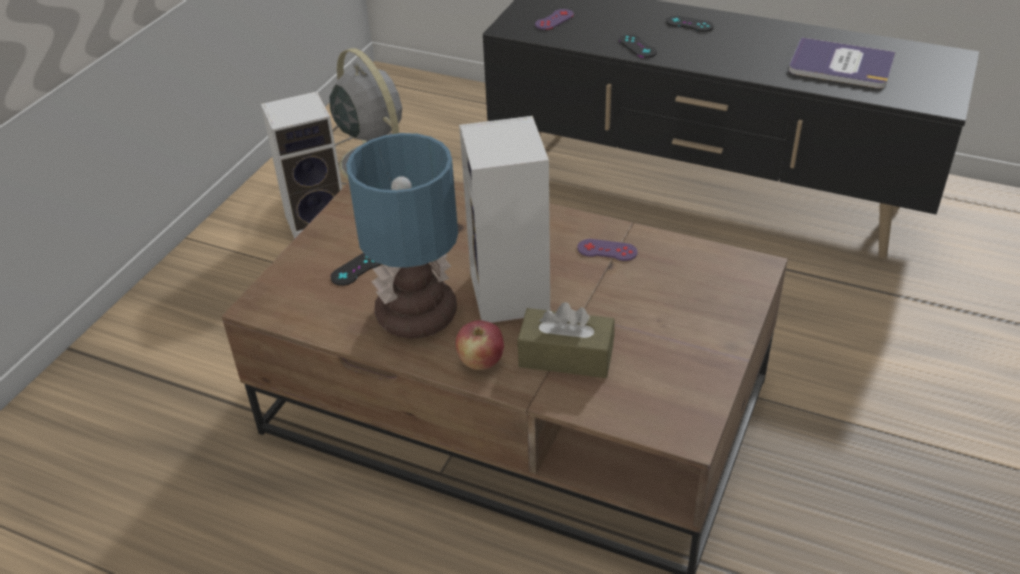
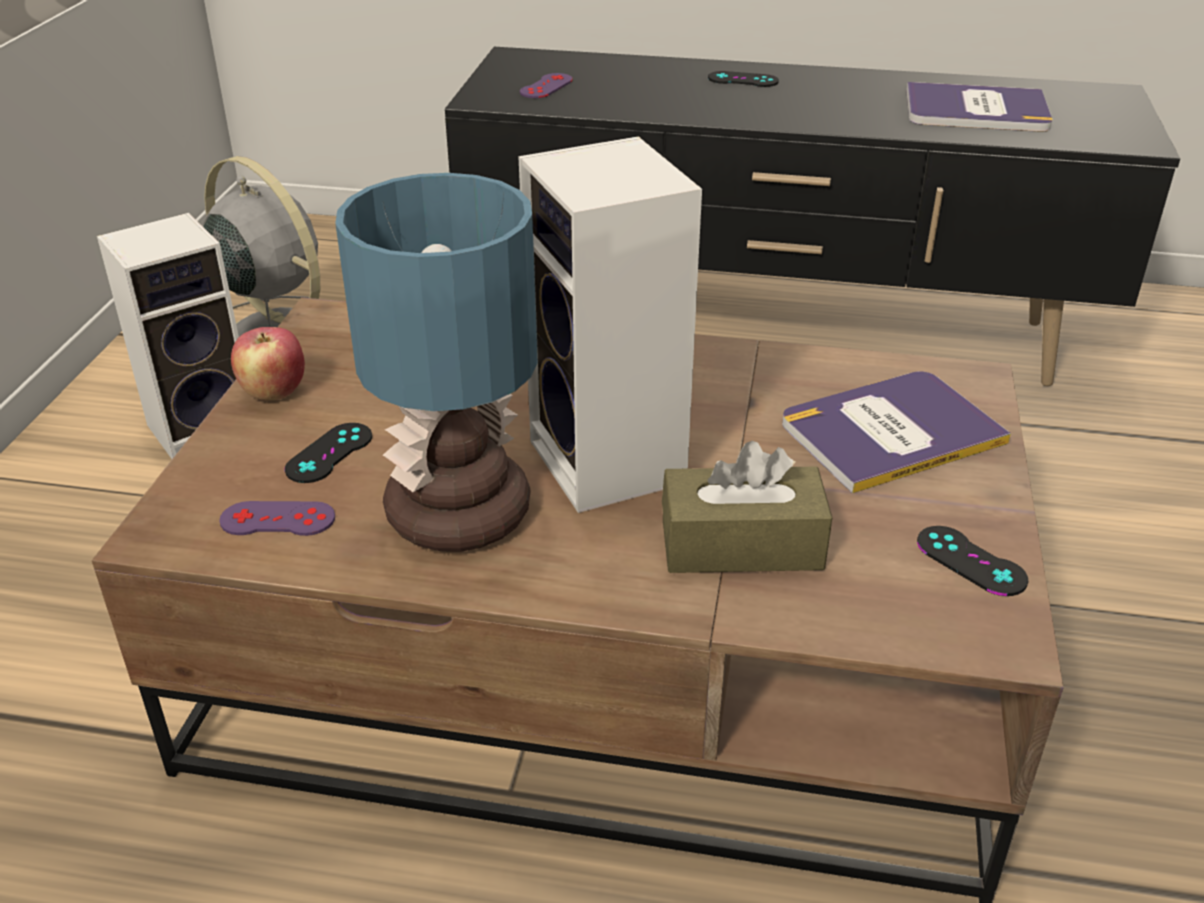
camera: 15 degrees left, 5 degrees down
apple [456,320,504,370] -> apple moved to [231,327,305,400]
purple game controller [577,239,638,261] -> purple game controller moved to [219,501,335,536]
black game controller [619,34,657,58] -> black game controller moved to [917,526,1028,596]
none -> book [782,371,1011,493]

